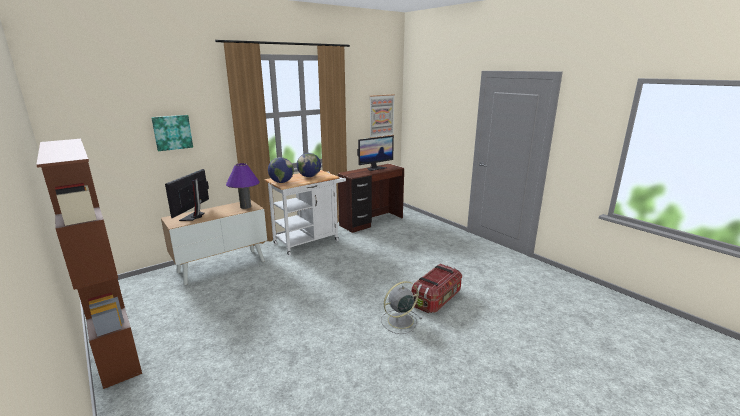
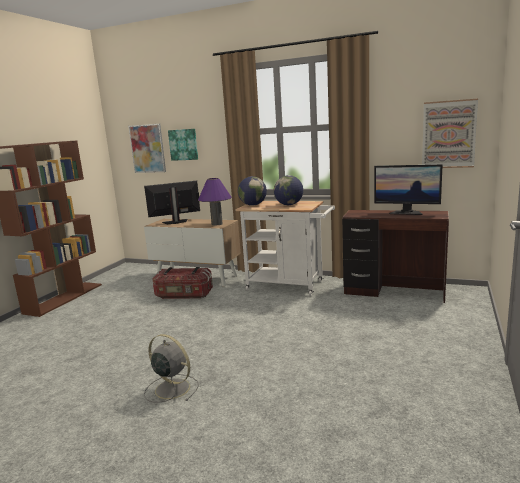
camera: 60 degrees right, 5 degrees down
storage box [412,264,462,313] -> storage box moved to [152,267,213,299]
none -> picture [128,124,166,173]

